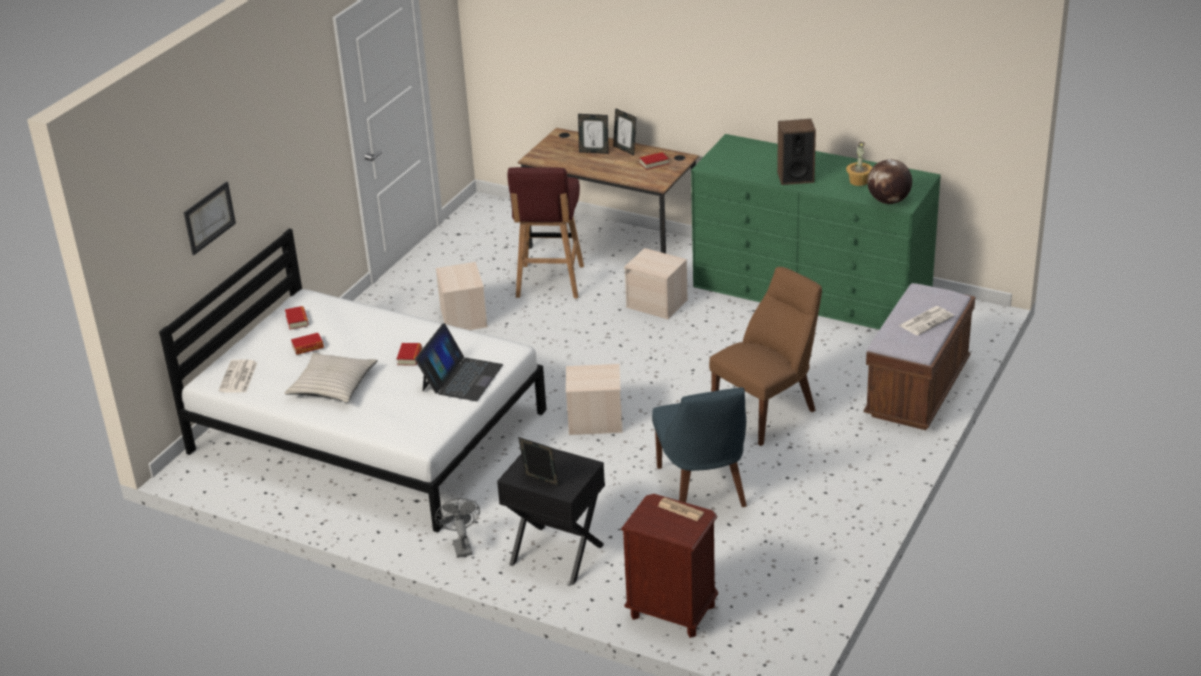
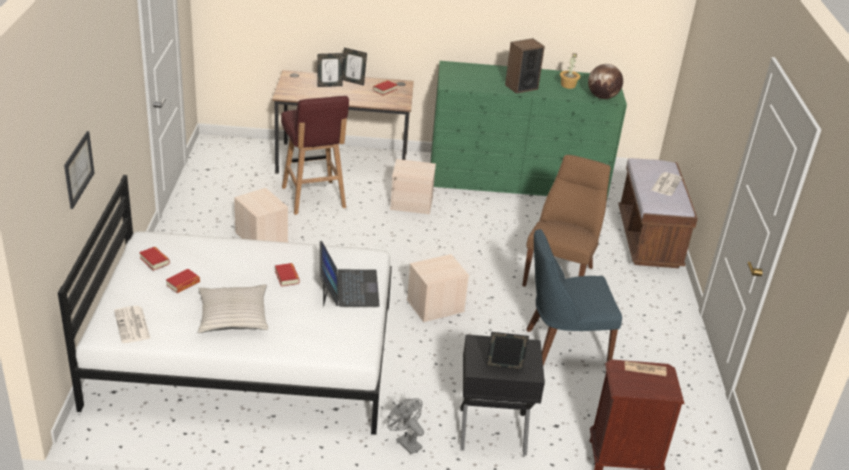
camera: 30 degrees left, 0 degrees up
blue chair [652,387,747,507] -> blue chair turned 120 degrees clockwise [526,229,622,366]

